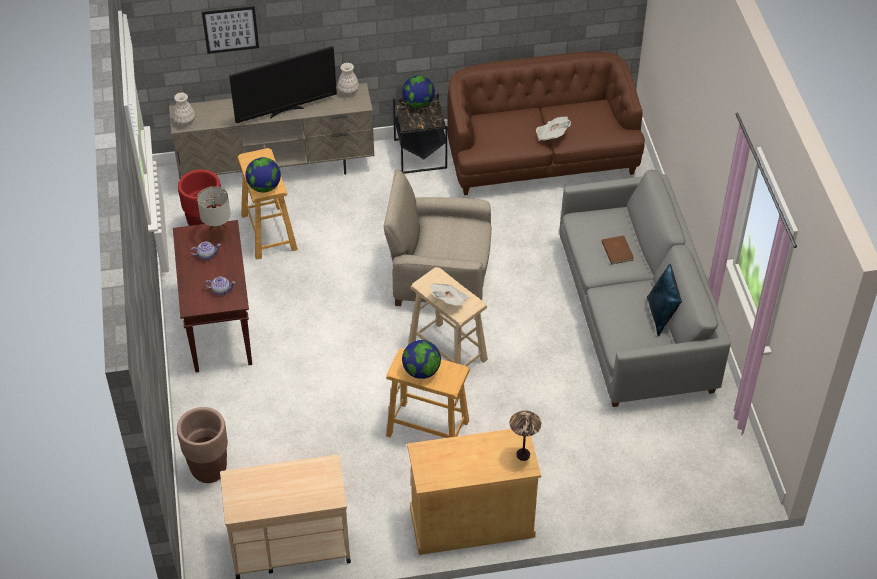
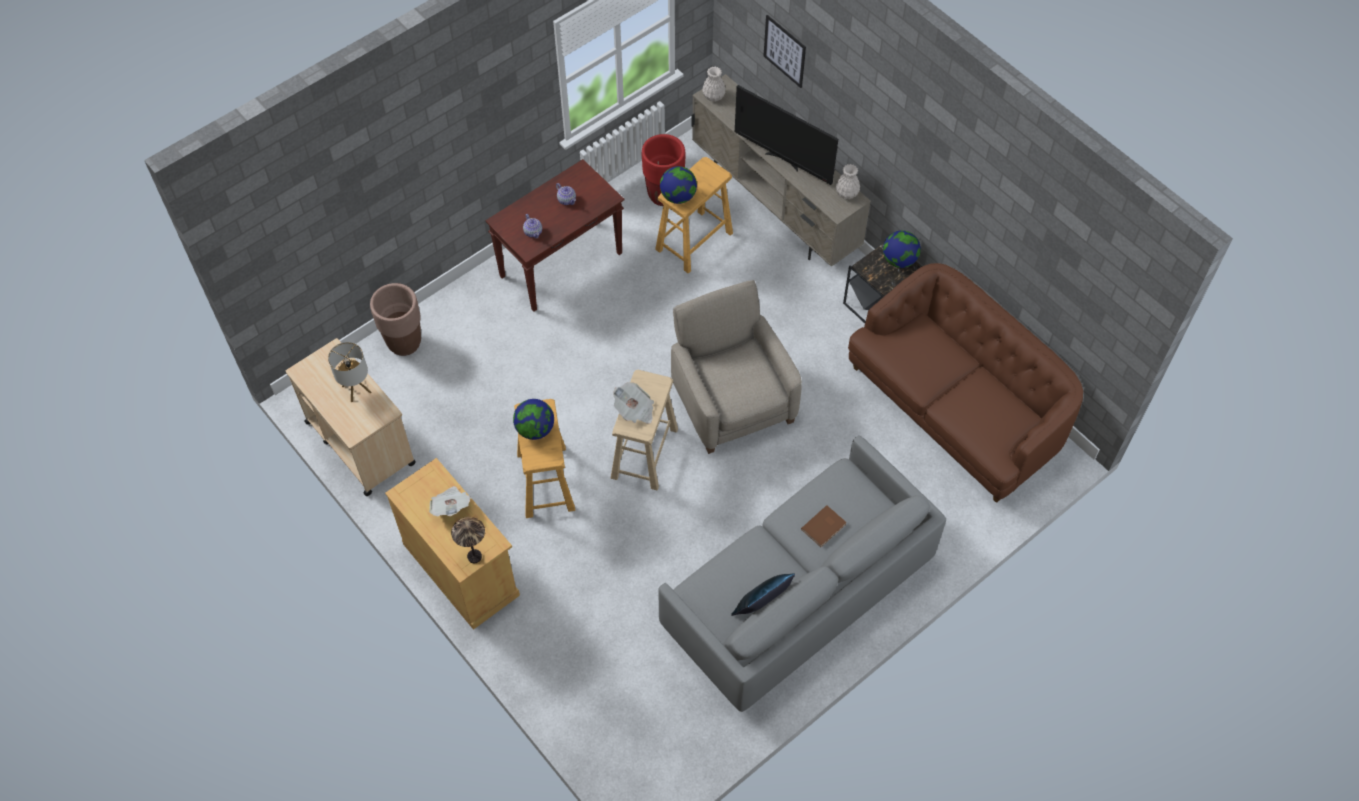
camera: 60 degrees right, 10 degrees up
table lamp [197,186,231,243] -> table lamp moved to [328,342,372,402]
newspaper [536,116,571,141] -> newspaper moved to [429,486,471,516]

